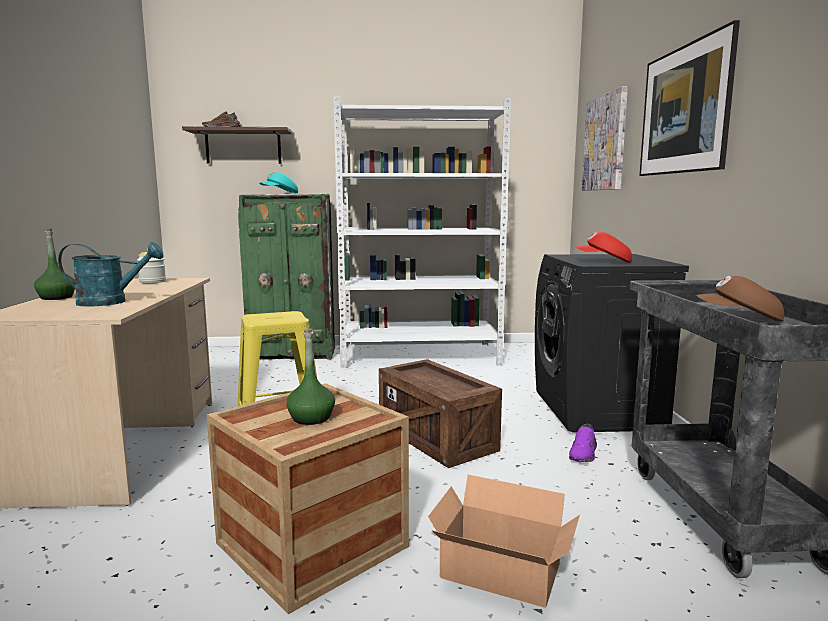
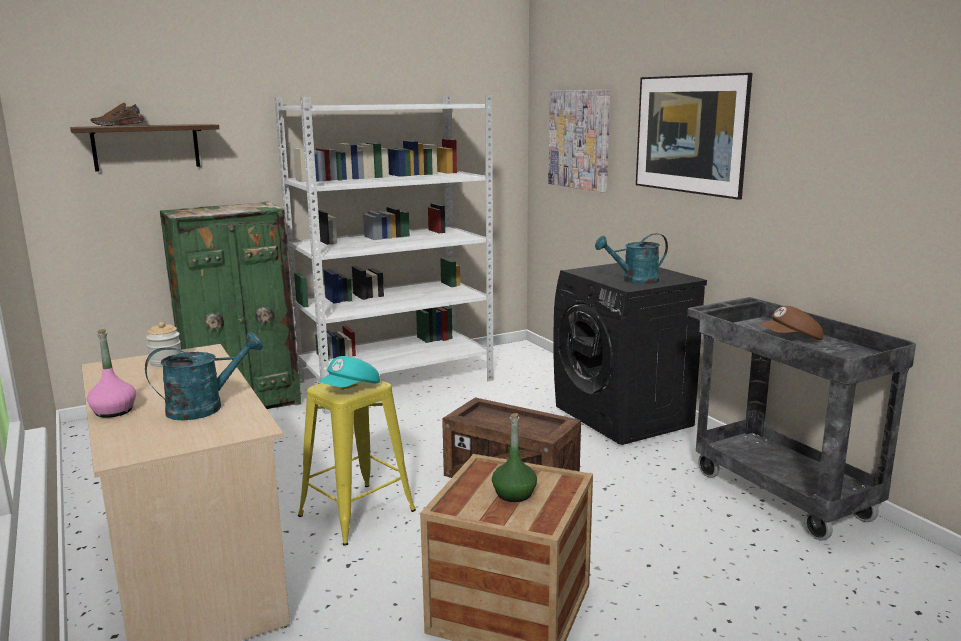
camera: 25 degrees left, 5 degrees up
green bottle [34,229,75,300] -> pink bottle [87,329,136,418]
turquoise cap [259,172,298,194] -> turquoise cap moved to [319,356,380,387]
cardboard box [428,475,580,608] -> none
purple shoe [569,424,597,462] -> none
red cap [576,232,632,263] -> turquoise watering can [595,233,668,284]

